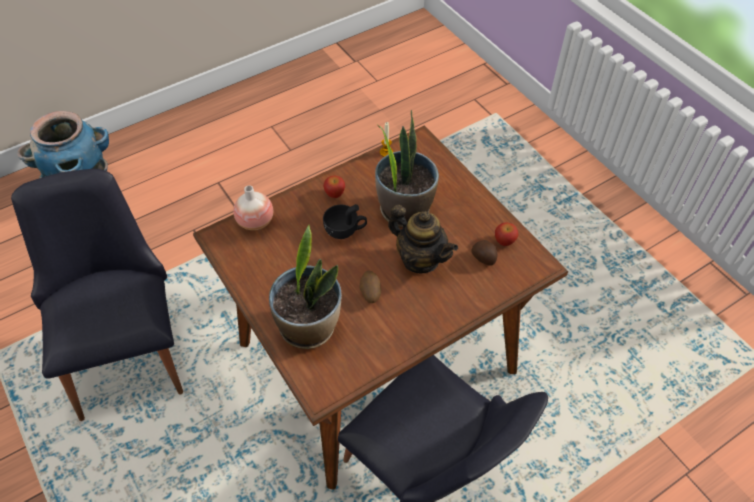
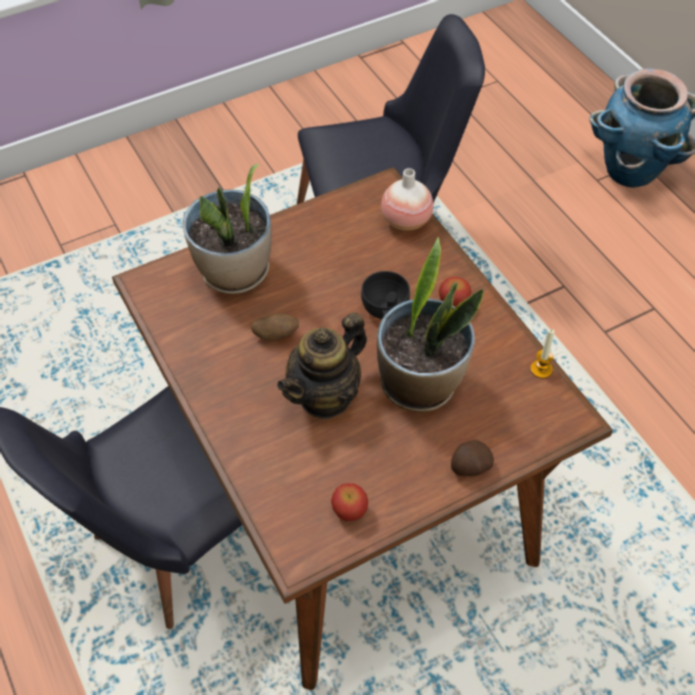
camera: 95 degrees right, 0 degrees up
potato [471,240,497,266] -> potato moved to [451,440,494,476]

